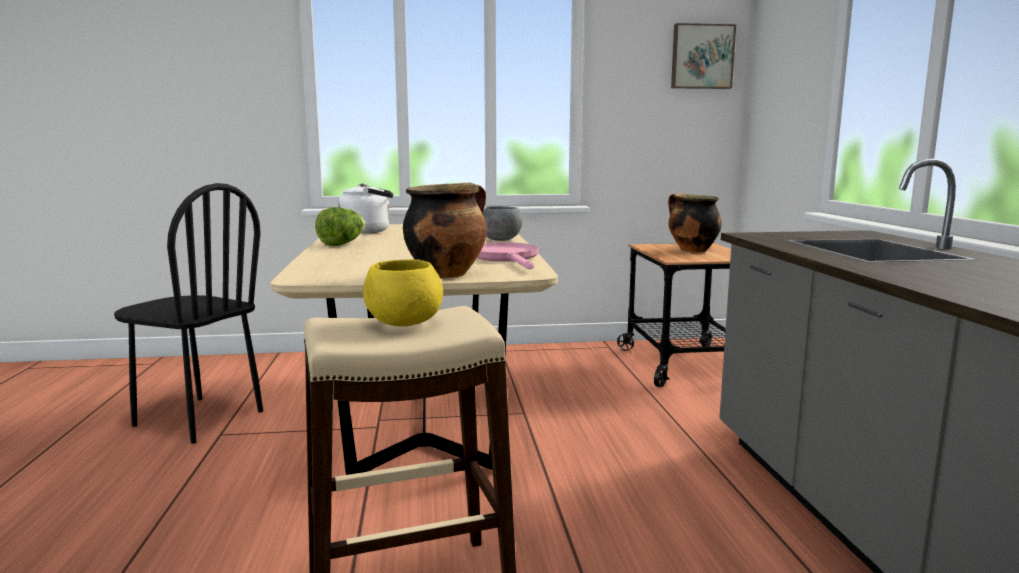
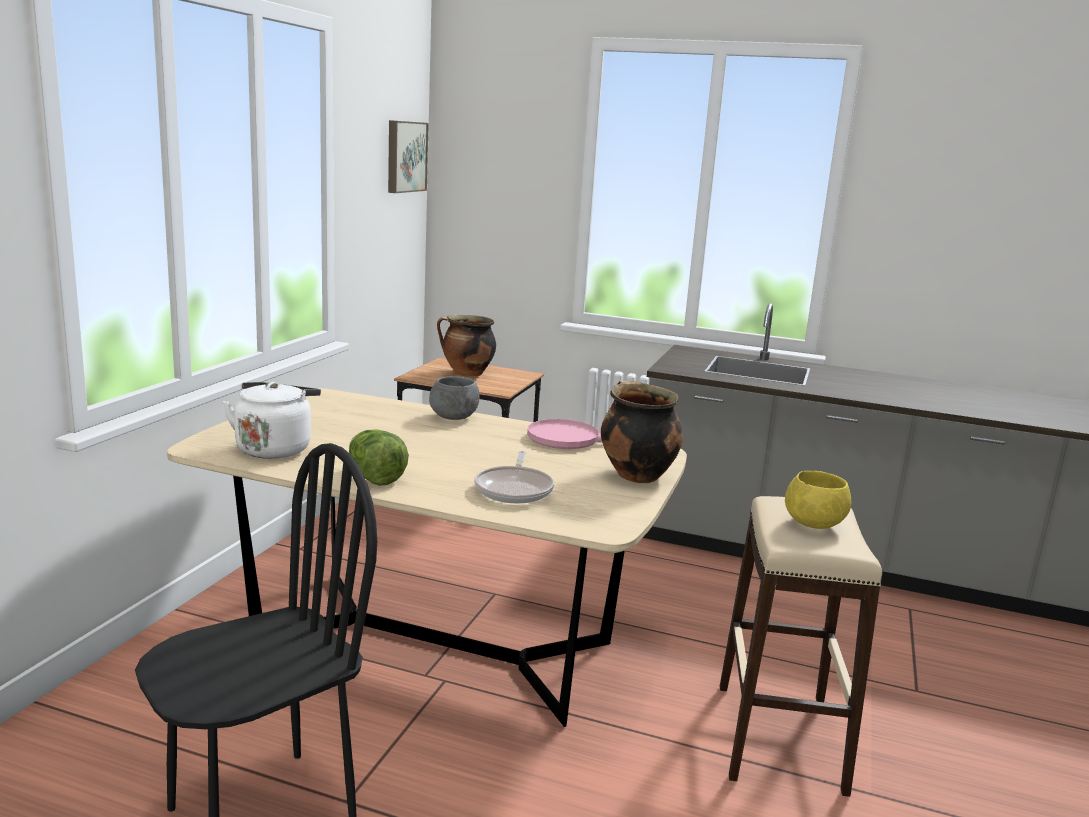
camera: 65 degrees left, 5 degrees up
none -> frying pan [474,451,554,504]

